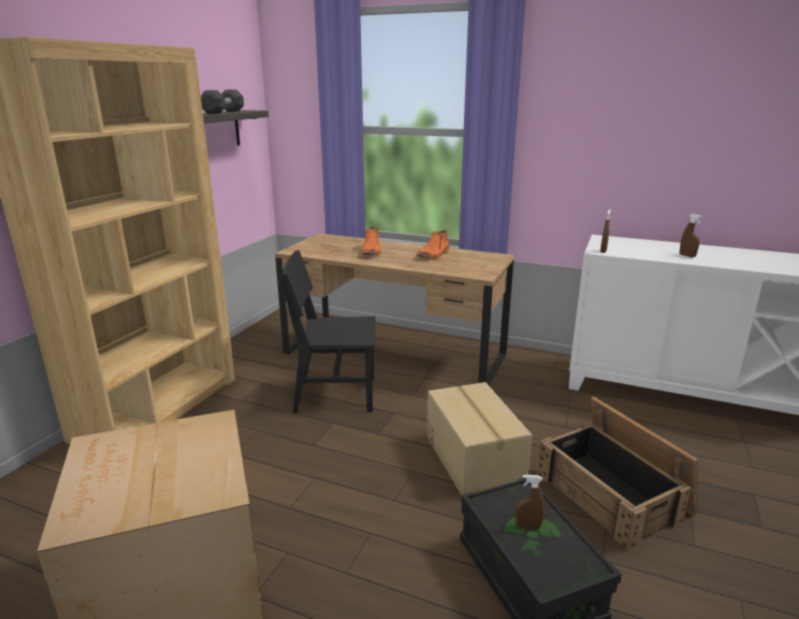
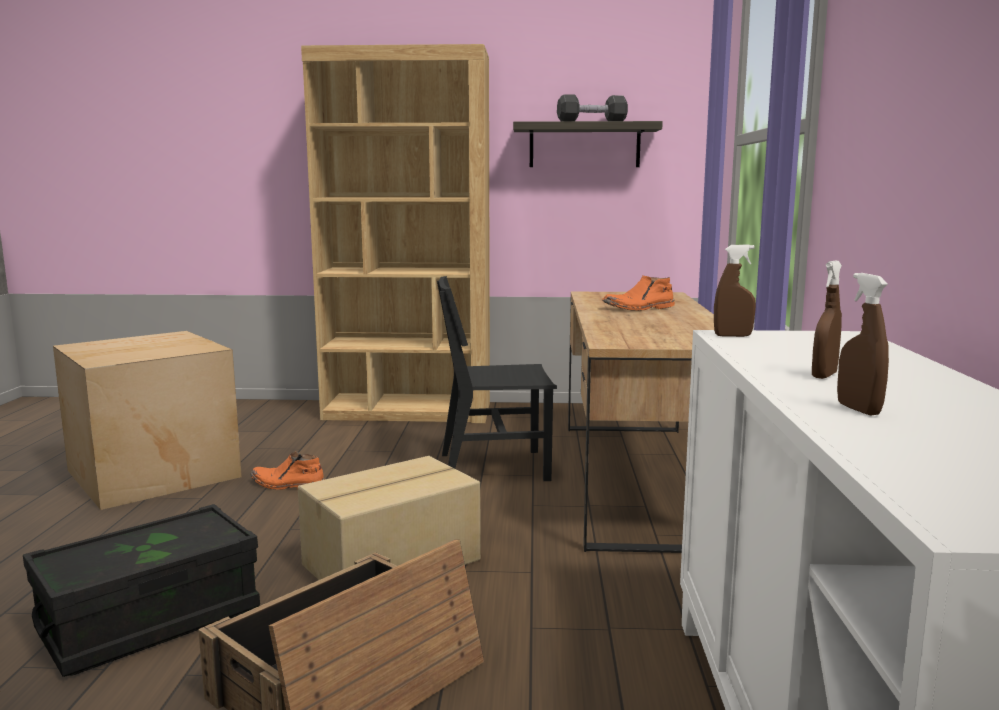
camera: 70 degrees right, 10 degrees down
black chair [280,250,375,413] -> black chair turned 75 degrees counterclockwise [437,276,557,481]
orange boot [416,230,449,259] -> orange boot moved to [251,452,325,490]
brown spray bottle [515,475,545,529] -> brown spray bottle moved to [837,273,889,415]

